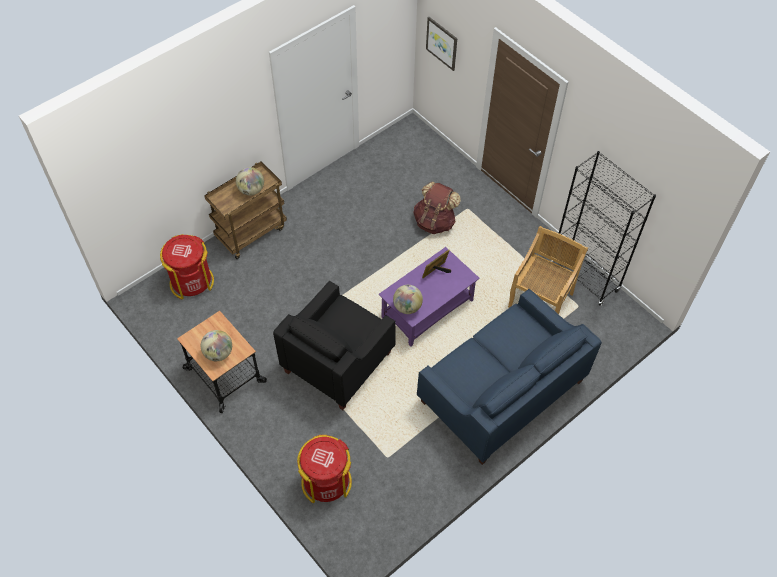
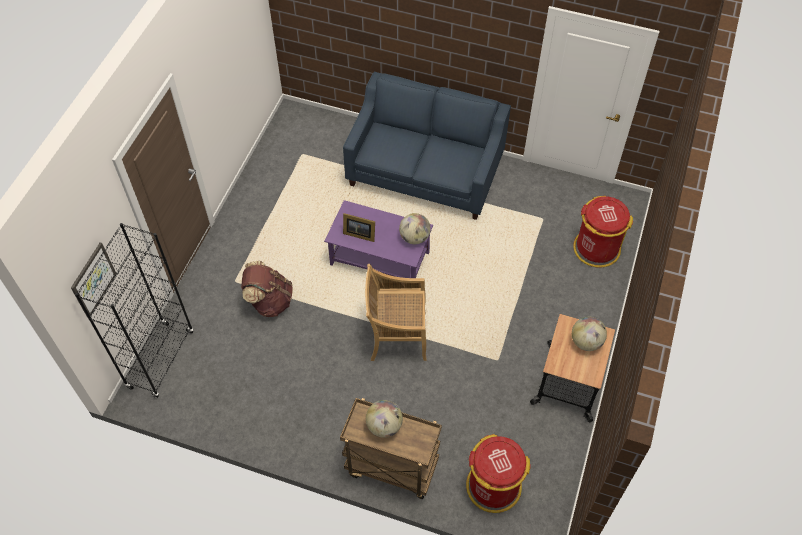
camera: 120 degrees left, 0 degrees up
black armchair [273,281,396,410] -> none
beige chair [508,226,588,314] -> beige chair moved to [365,264,427,361]
black bookcase [551,151,656,306] -> black bookcase moved to [75,223,194,398]

